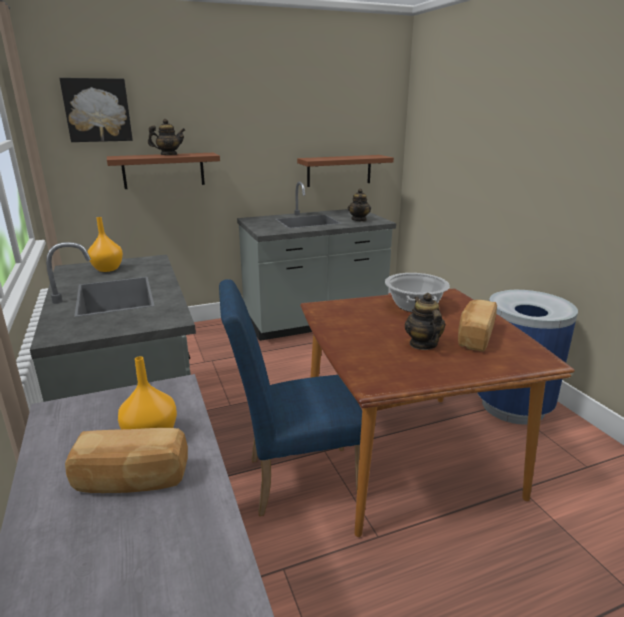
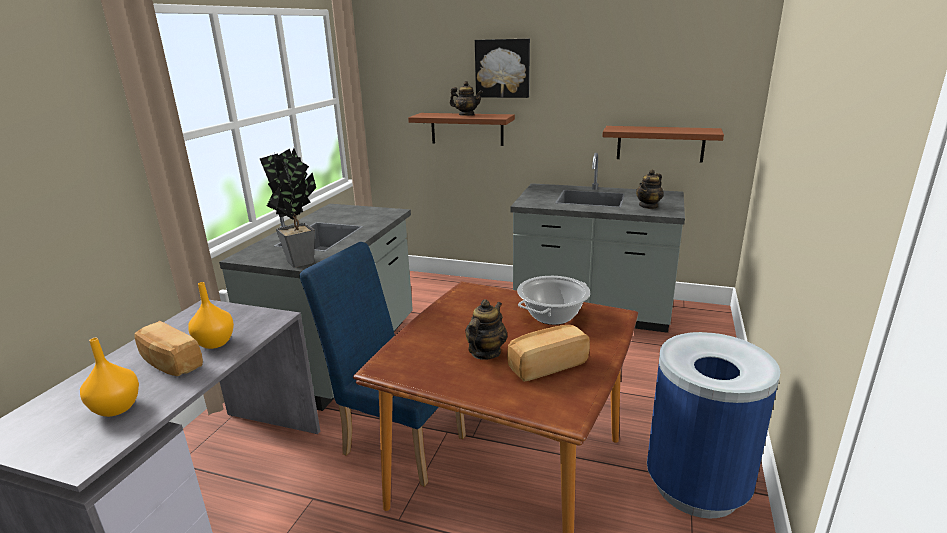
camera: 40 degrees right, 0 degrees up
picture [59,78,133,142] -> picture moved to [475,39,530,98]
orange vase [88,217,123,272] -> orange vase moved to [80,338,139,417]
none -> potted plant [260,148,316,268]

